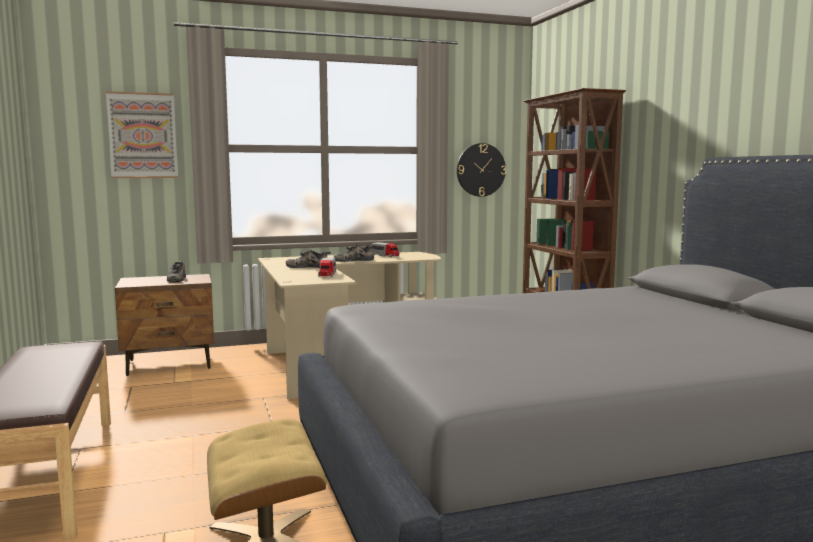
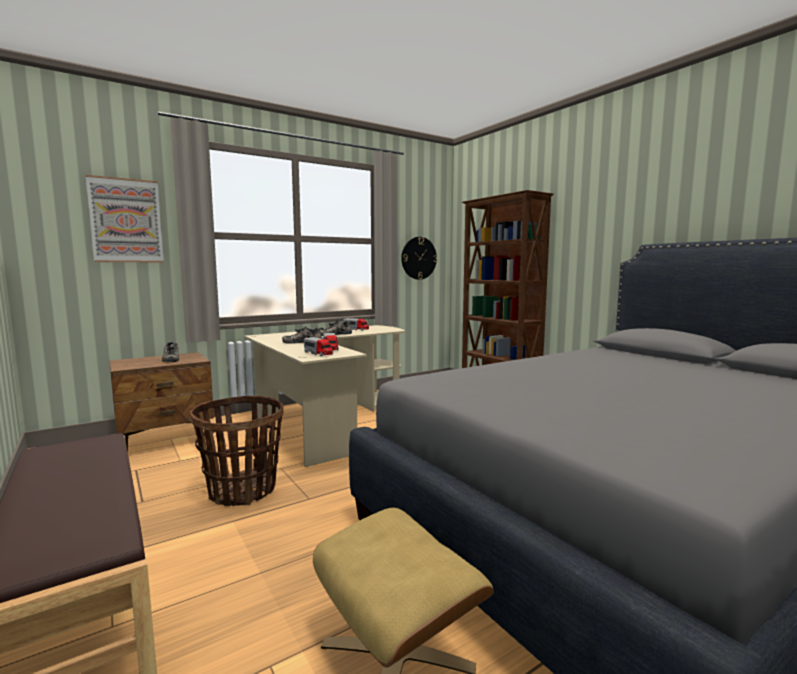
camera: 15 degrees left, 0 degrees up
none -> basket [189,396,283,506]
none -> toy truck [304,337,333,356]

